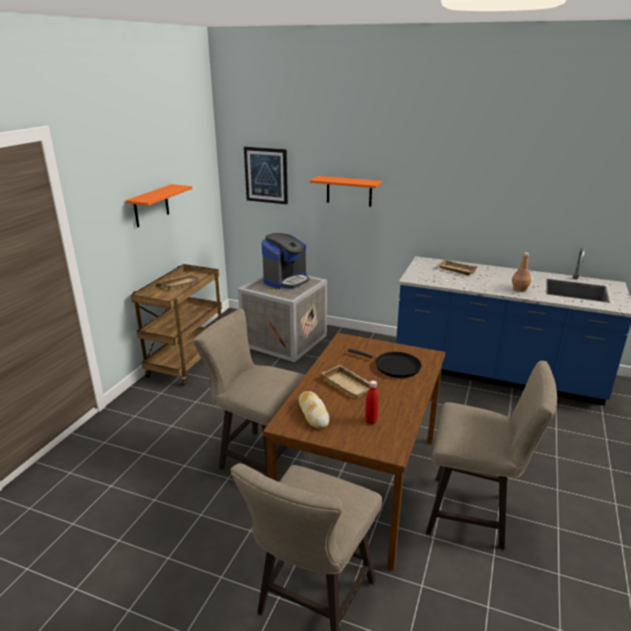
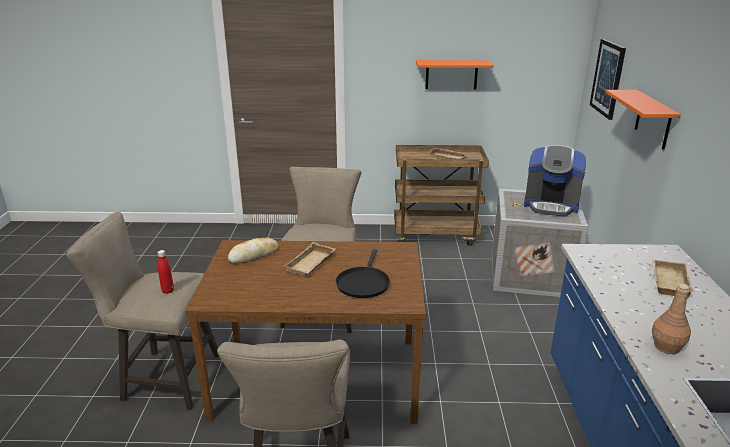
camera: 70 degrees right, 0 degrees up
red bottle [365,380,378,424] -> red bottle moved to [157,250,174,294]

